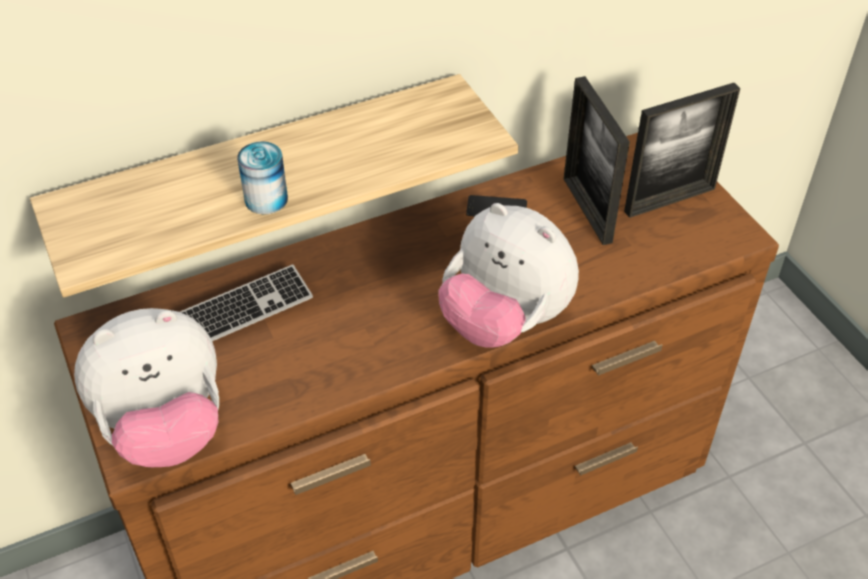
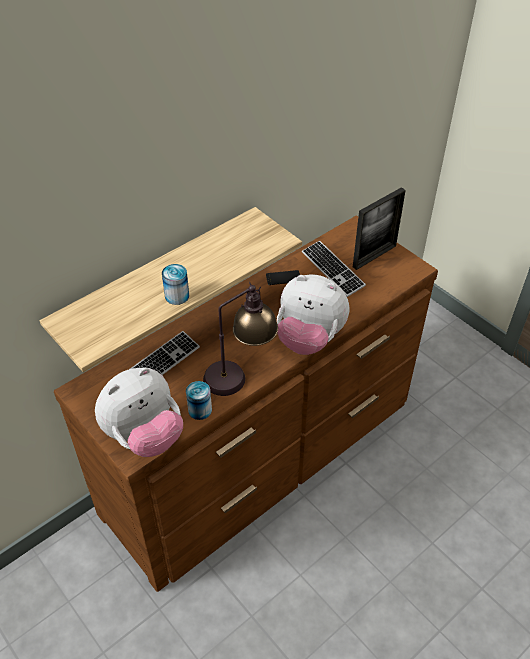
camera: 15 degrees left, 0 degrees up
picture frame [564,76,630,245] -> keyboard [302,241,366,297]
none -> can [186,381,212,420]
none -> table lamp [203,282,278,396]

